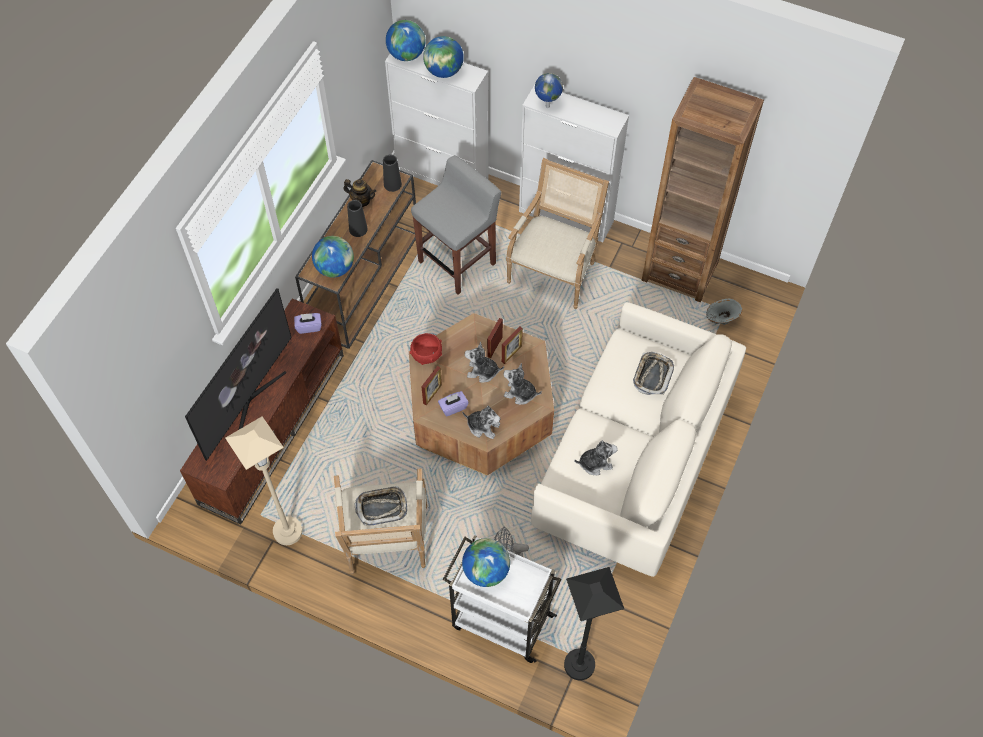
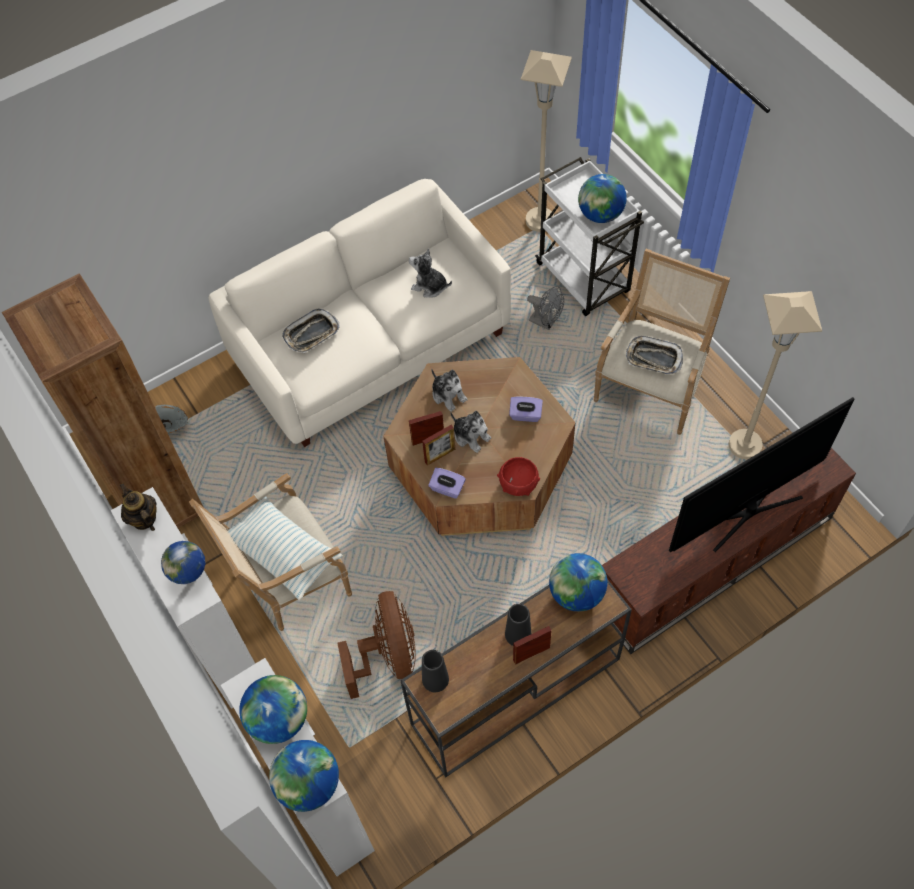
camera: 145 degrees left, 0 degrees up
purple tissue box [294,313,322,334] -> purple tissue box moved to [428,468,466,499]
teapot [344,179,377,207] -> teapot moved to [120,484,157,531]
grey stool [411,155,501,295] -> brown fan [337,591,416,699]
picture frame [421,366,442,405] -> picture frame moved to [513,626,552,665]
plush toy [462,406,500,439] -> none
black floor lamp [564,567,624,681] -> beige floor lamp [521,50,572,232]
none -> pillow [228,496,343,600]

